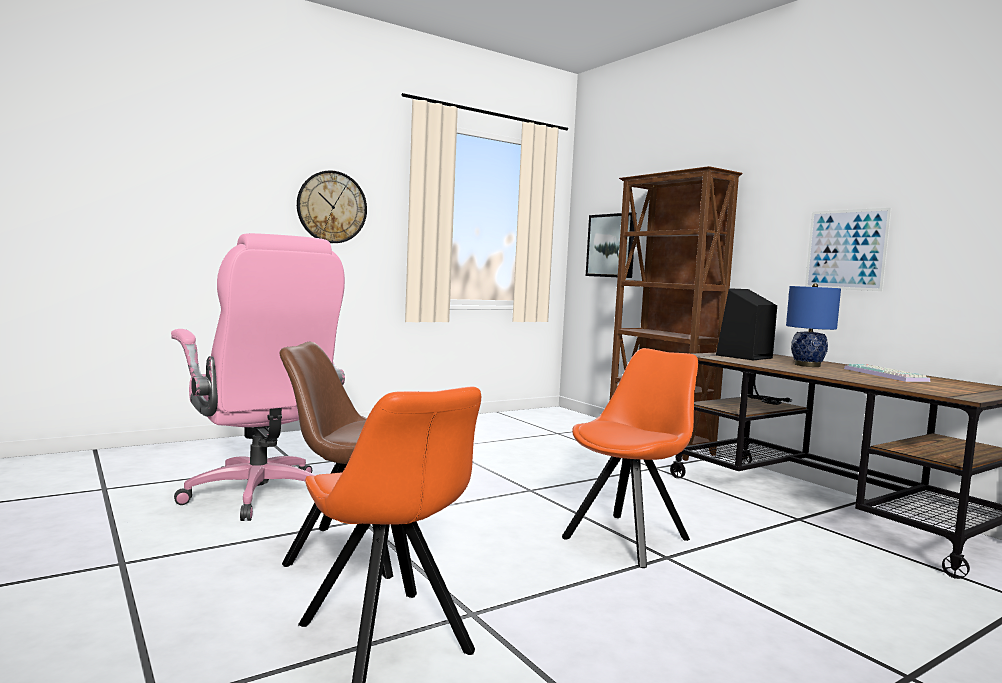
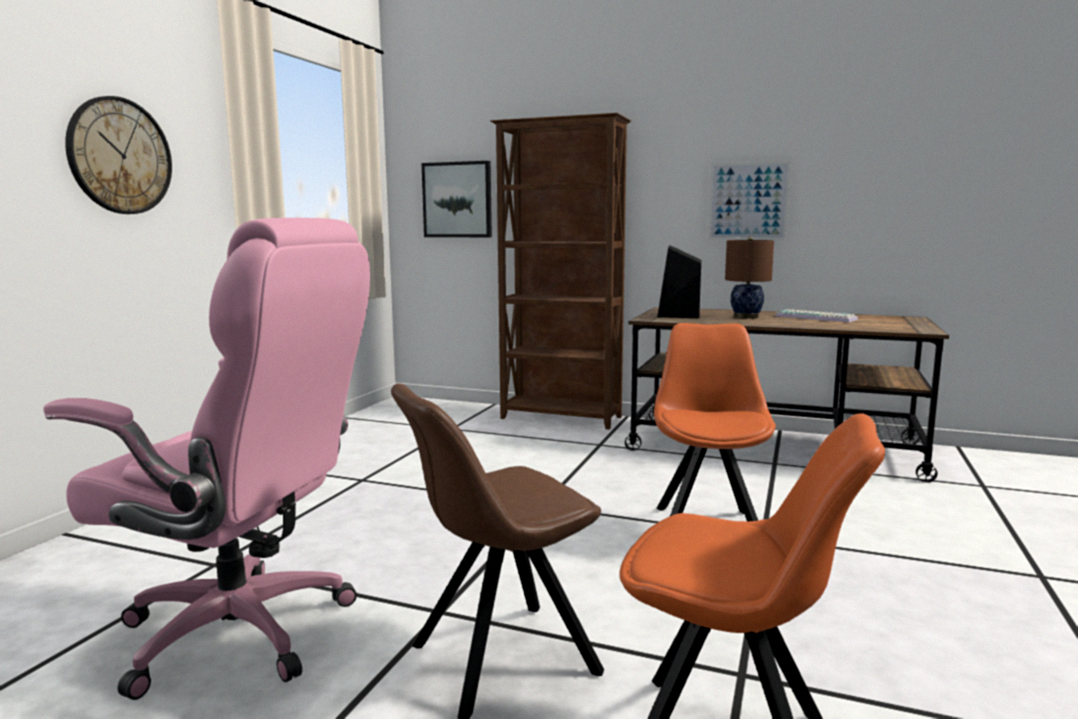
camera: 35 degrees left, 5 degrees up
blue table lamp [786,283,841,367] -> brown table lamp [725,237,774,319]

